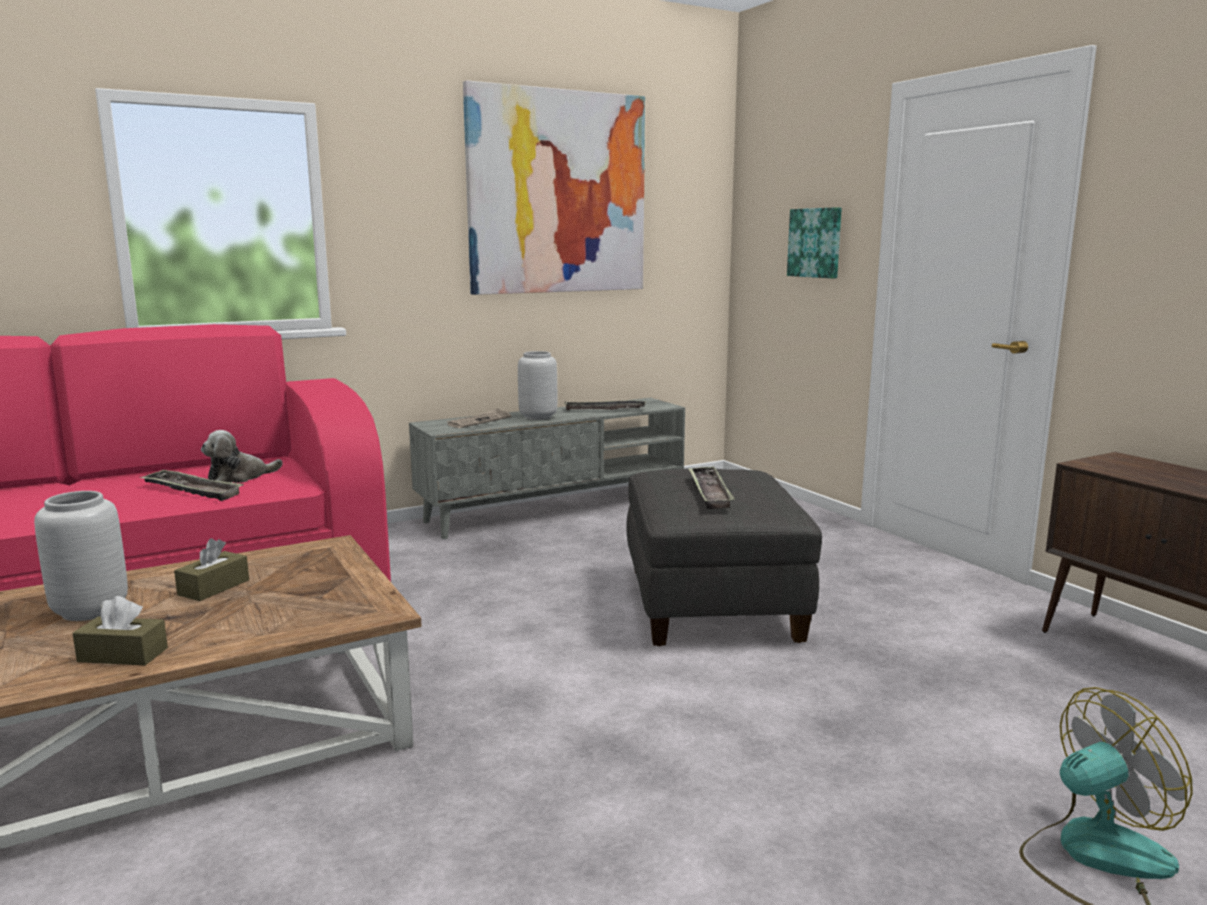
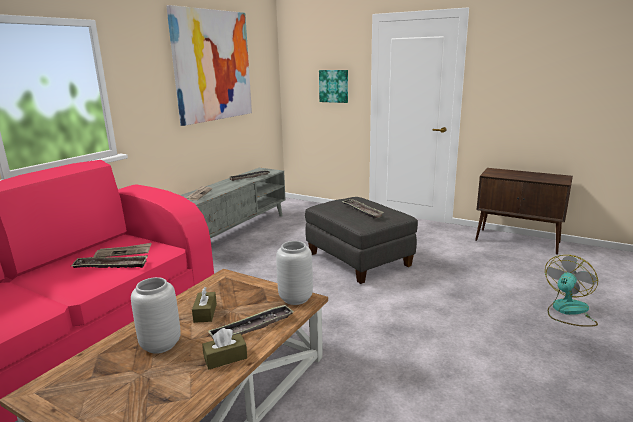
camera: 30 degrees left, 5 degrees up
plush toy [201,430,283,483] -> newspaper [94,243,152,257]
grey vase [518,351,557,420] -> grey vase moved to [276,241,313,305]
none -> tray [208,304,294,340]

